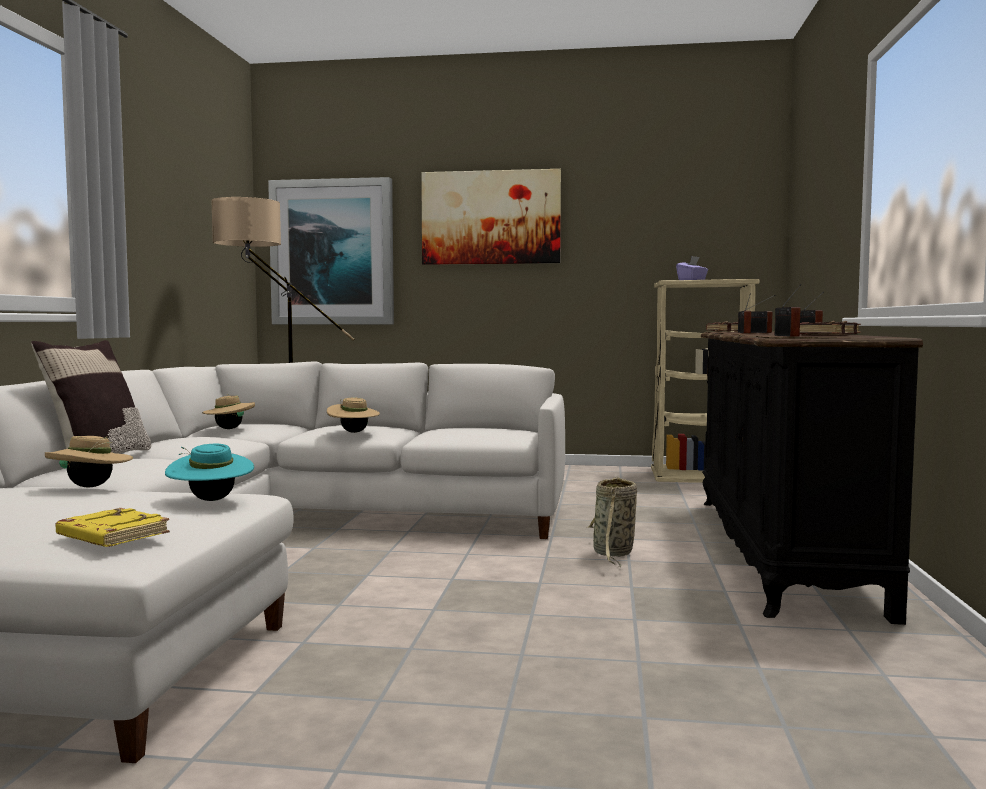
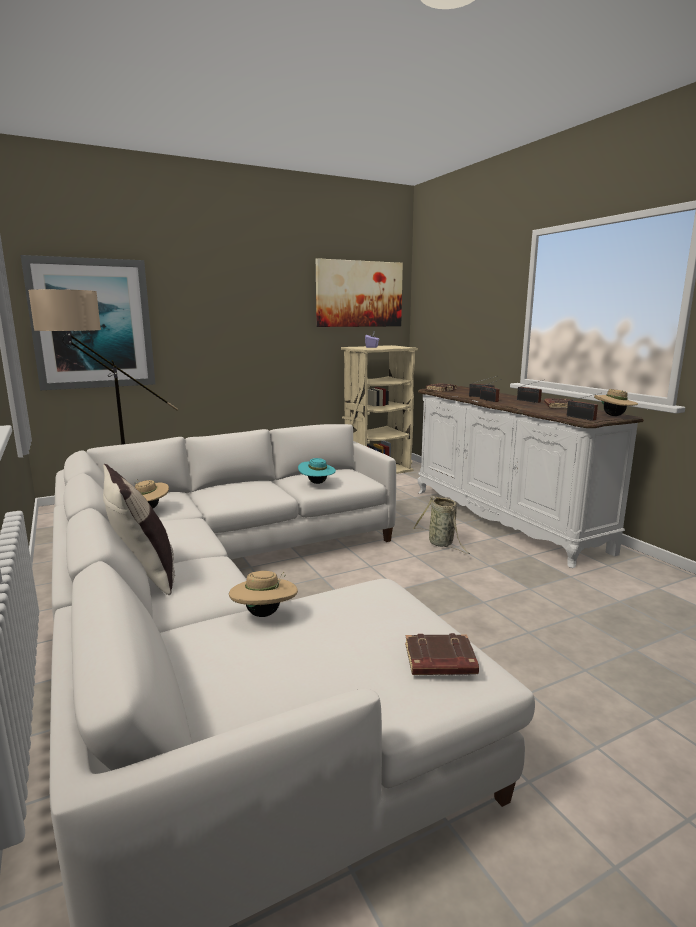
camera: 35 degrees left, 10 degrees up
yellow book [55,508,170,547] -> brown book [405,633,479,675]
turquoise hat [165,444,254,501] -> turquoise hat moved to [298,458,336,484]
beige hat [327,398,380,433] -> beige hat moved to [594,389,638,416]
picture [421,169,561,265] -> picture moved to [316,258,403,327]
black cabinet [701,332,923,625] -> white cabinet [417,386,644,568]

